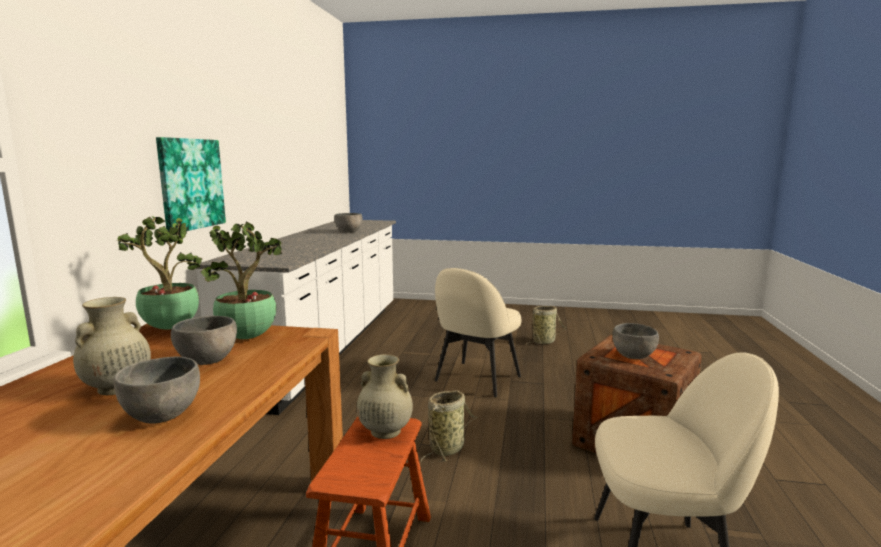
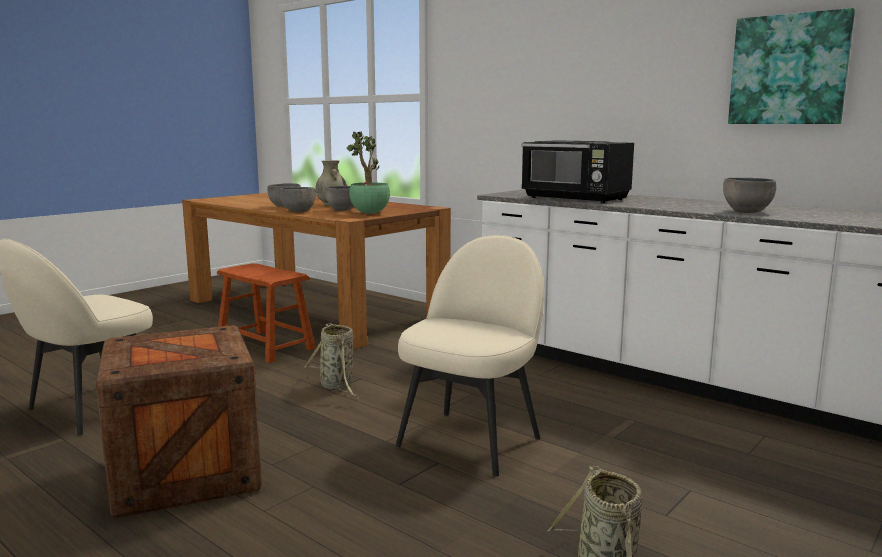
camera: 120 degrees right, 0 degrees up
potted plant [117,216,202,330] -> none
picture [156,137,226,232] -> picture moved to [728,8,855,124]
beige vase [357,354,413,439] -> none
beige chair [435,268,521,397] -> beige chair turned 60 degrees clockwise [396,235,544,476]
grey bowl [612,323,659,359] -> grey bowl moved to [279,187,316,212]
none -> black microwave [521,140,634,203]

